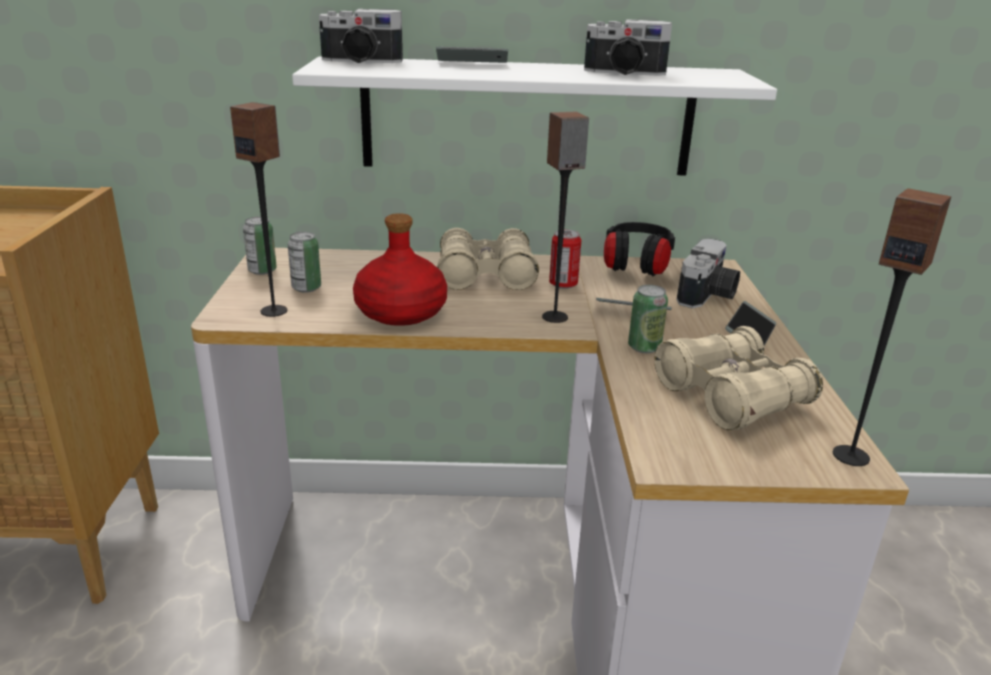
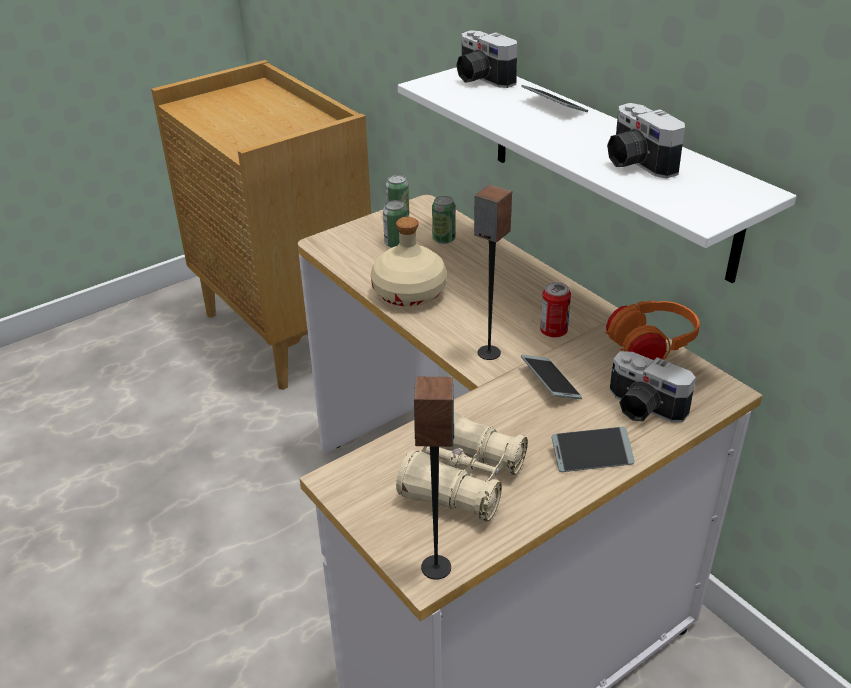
camera: 55 degrees right, 10 degrees up
speaker [230,102,287,317] -> none
red bottle [353,213,447,326] -> beige bottle [371,217,447,306]
beige binoculars [437,228,539,290] -> none
black headphones [604,222,675,276] -> orange headphones [605,301,700,360]
can [628,285,668,353] -> can moved to [432,196,456,244]
camera [676,239,740,308] -> camera turned 45 degrees clockwise [610,351,696,422]

